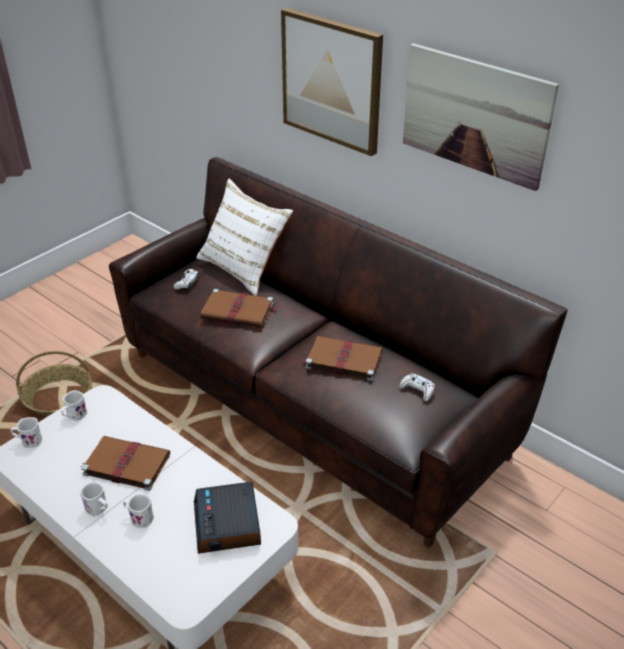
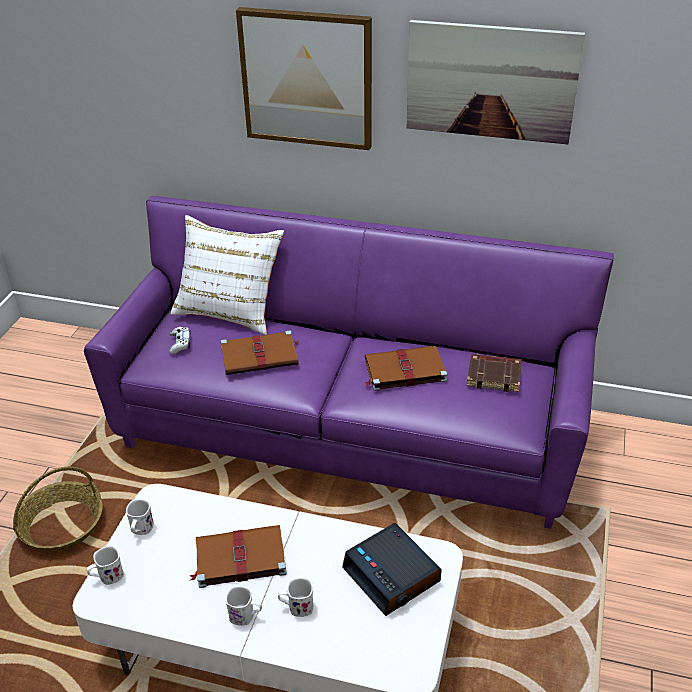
camera: 25 degrees left, 0 degrees up
brown sofa [109,157,568,548] -> purple sofa [84,196,614,529]
white game controller [399,373,435,401] -> brown book [467,354,521,392]

